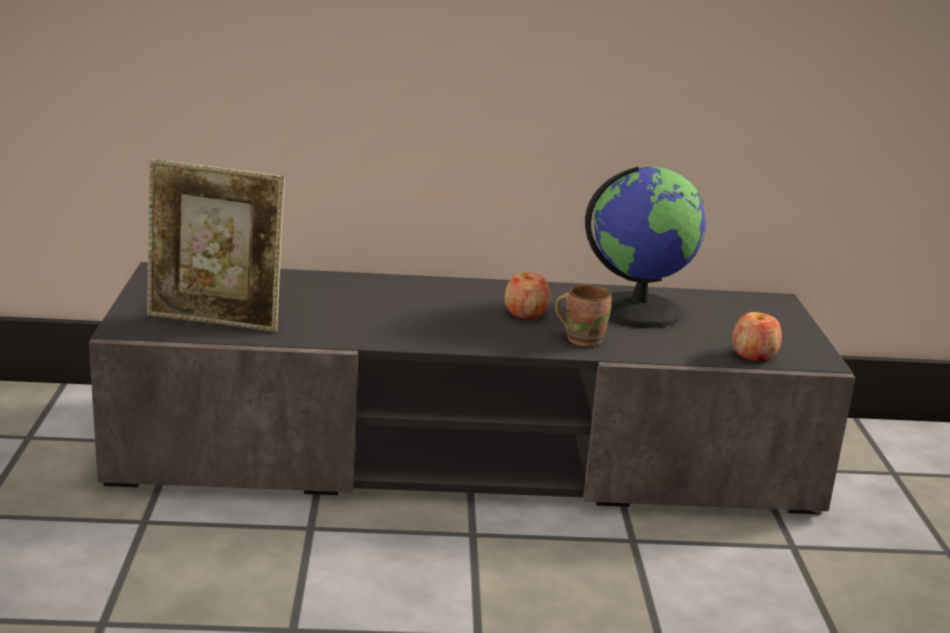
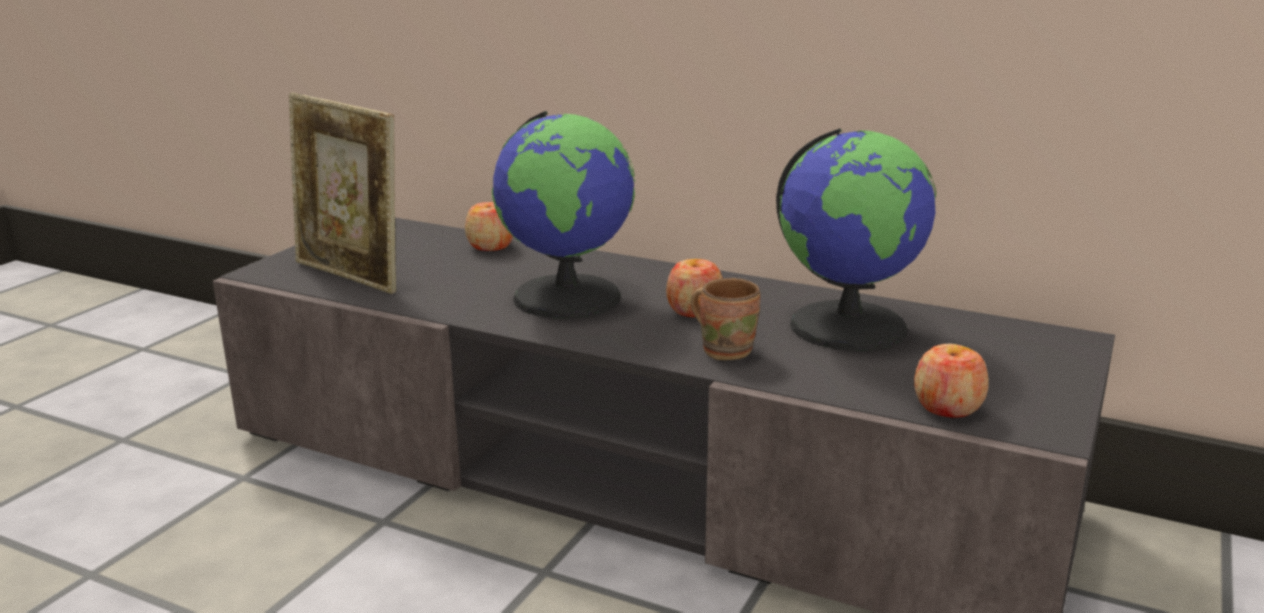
camera: 30 degrees right, 0 degrees up
none -> apple [465,202,513,251]
none -> globe [492,111,635,318]

